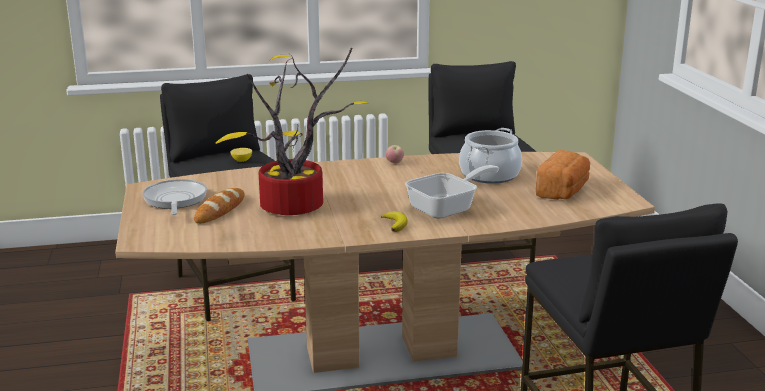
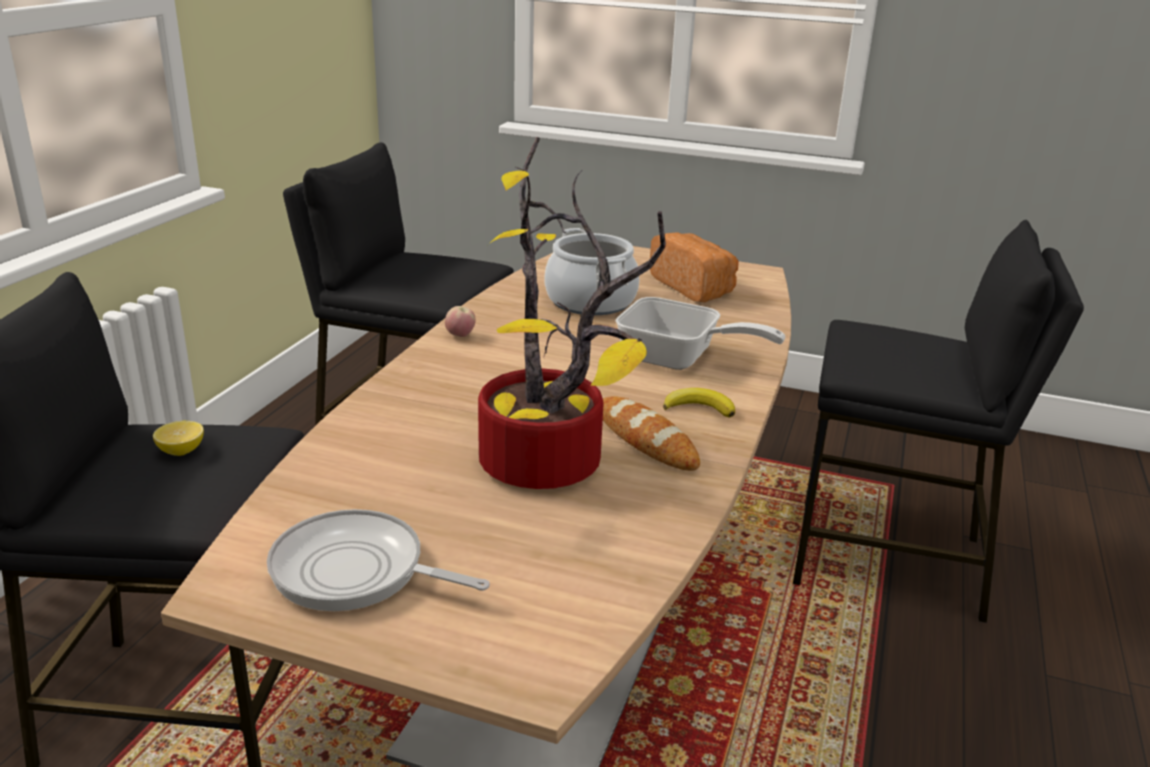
camera: 60 degrees left, 5 degrees up
bread [194,188,245,224] -> bread moved to [603,396,700,471]
frying pan [405,165,499,219] -> frying pan turned 120 degrees clockwise [615,297,786,370]

